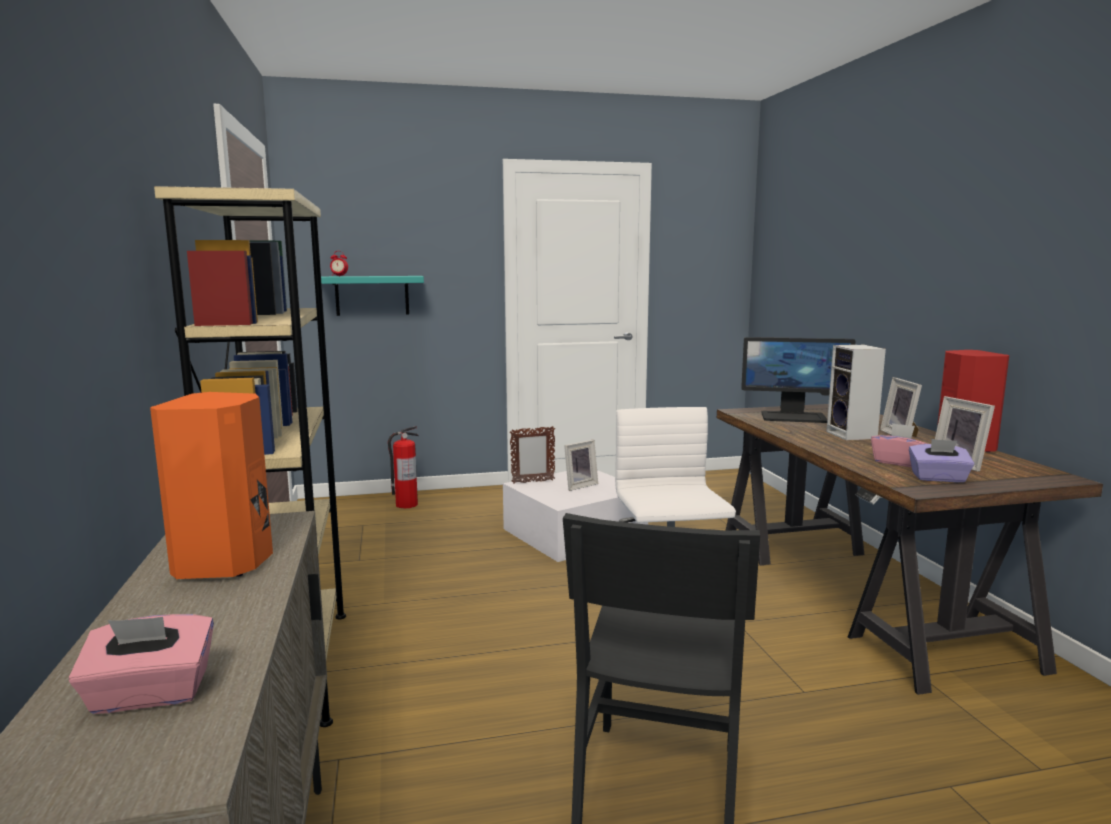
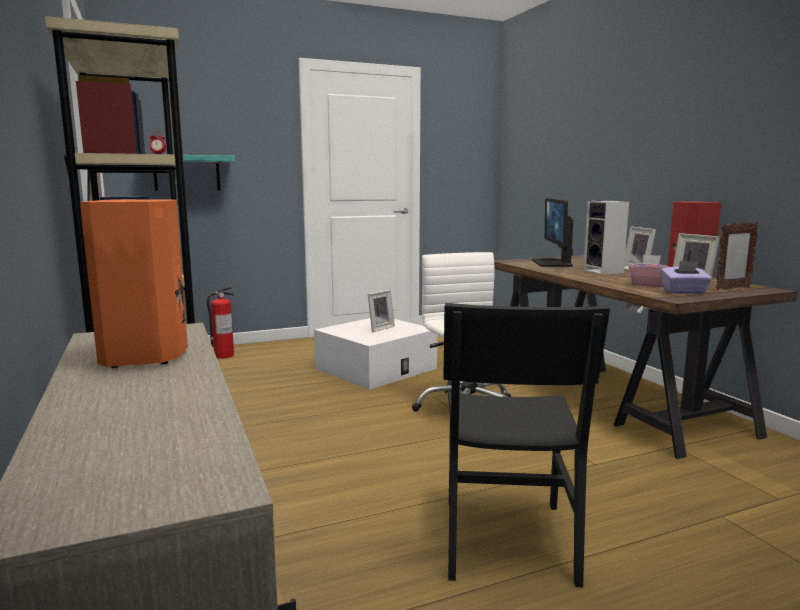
camera: 10 degrees left, 0 degrees up
pink tissue box [69,614,214,714] -> none
picture frame [510,426,555,484] -> picture frame moved to [716,222,759,290]
monitor [741,337,855,423] -> monitor turned 90 degrees clockwise [532,198,573,267]

